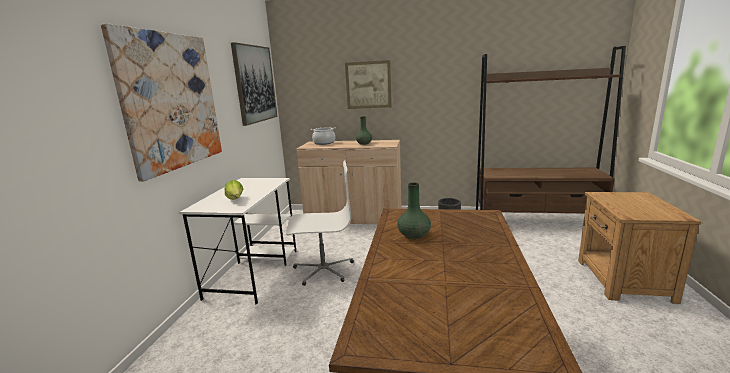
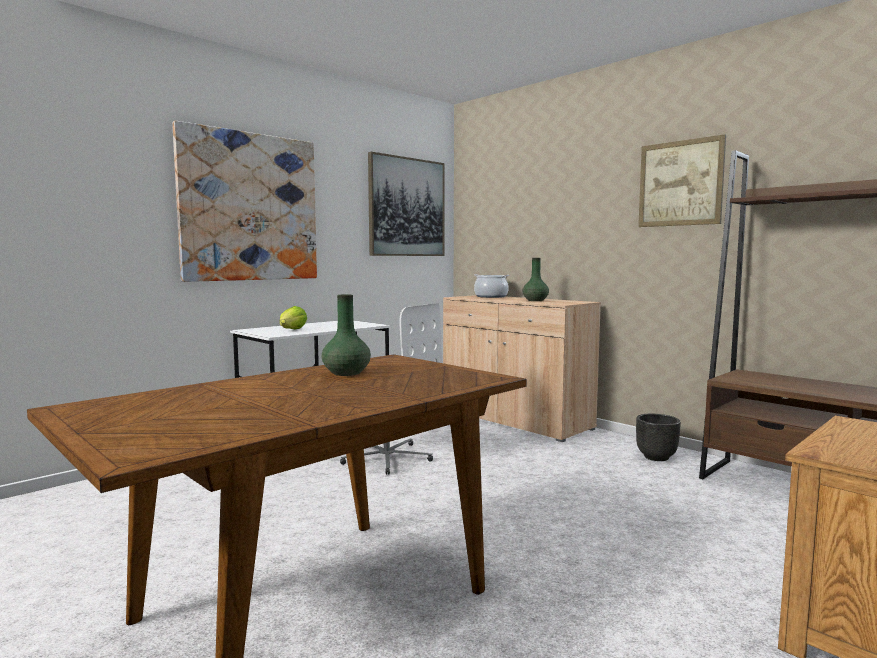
camera: 35 degrees right, 10 degrees down
picture [345,60,392,109] -> picture moved to [638,134,726,227]

